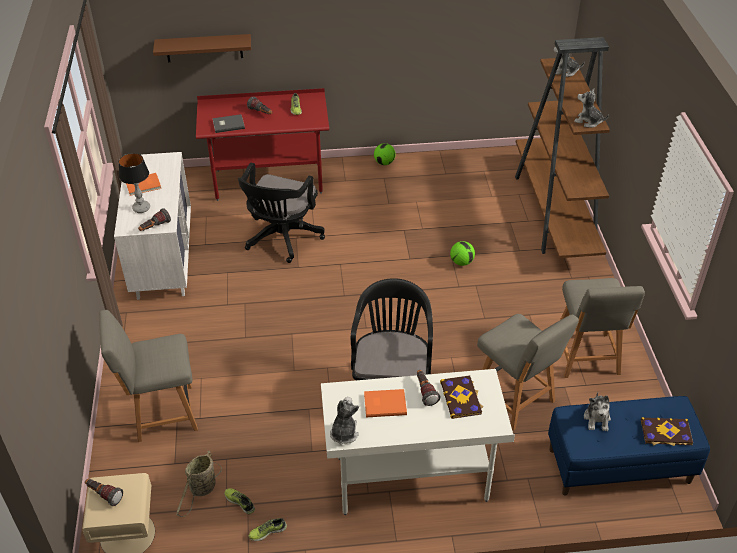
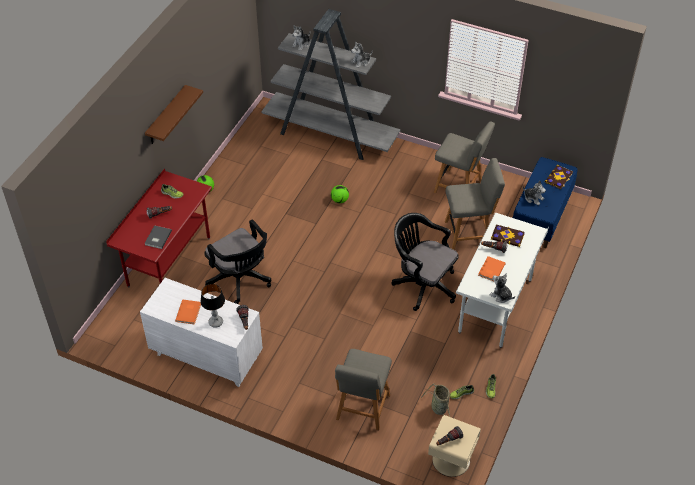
camera: 60 degrees left, 5 degrees up
brown shelf [153,34,251,62] -> brown shelf moved to [145,85,203,144]
brown bookcase [515,37,610,258] -> grey bookcase [261,9,401,160]

